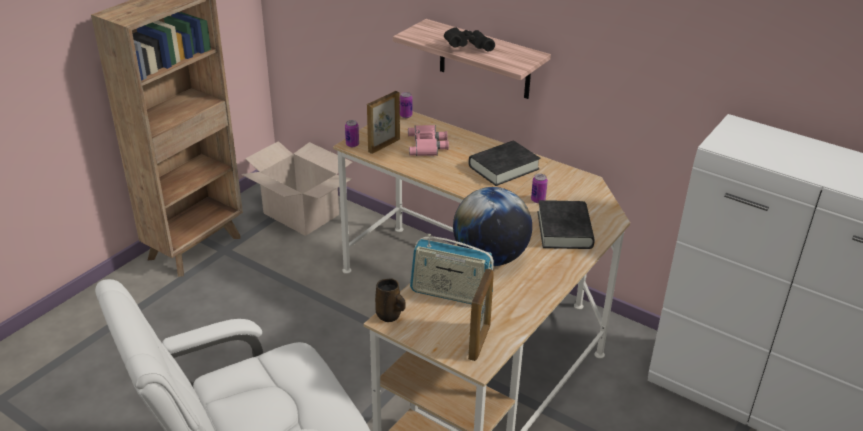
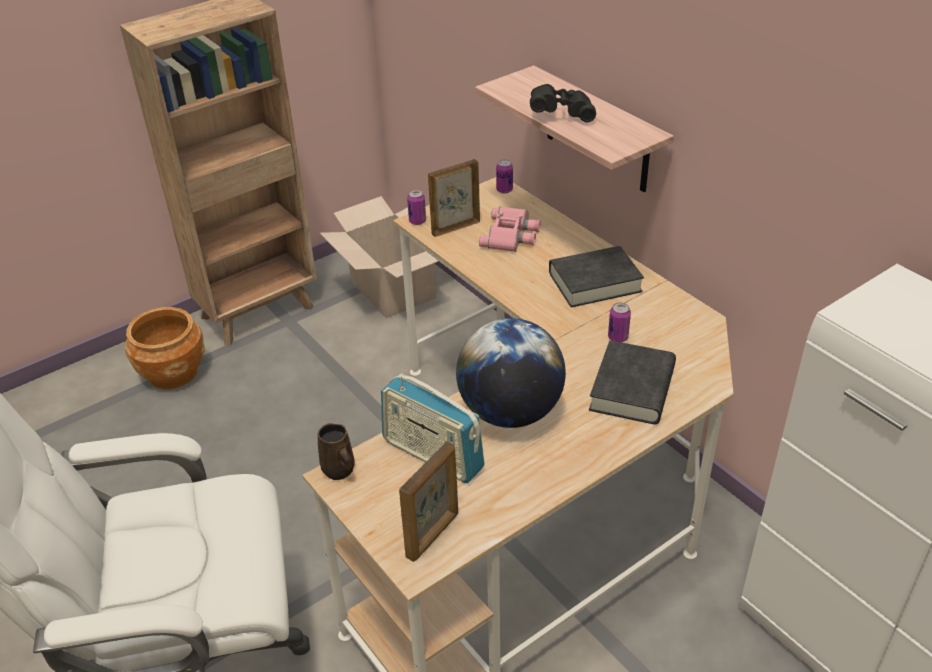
camera: 20 degrees right, 5 degrees up
none -> brown planter [125,307,205,390]

